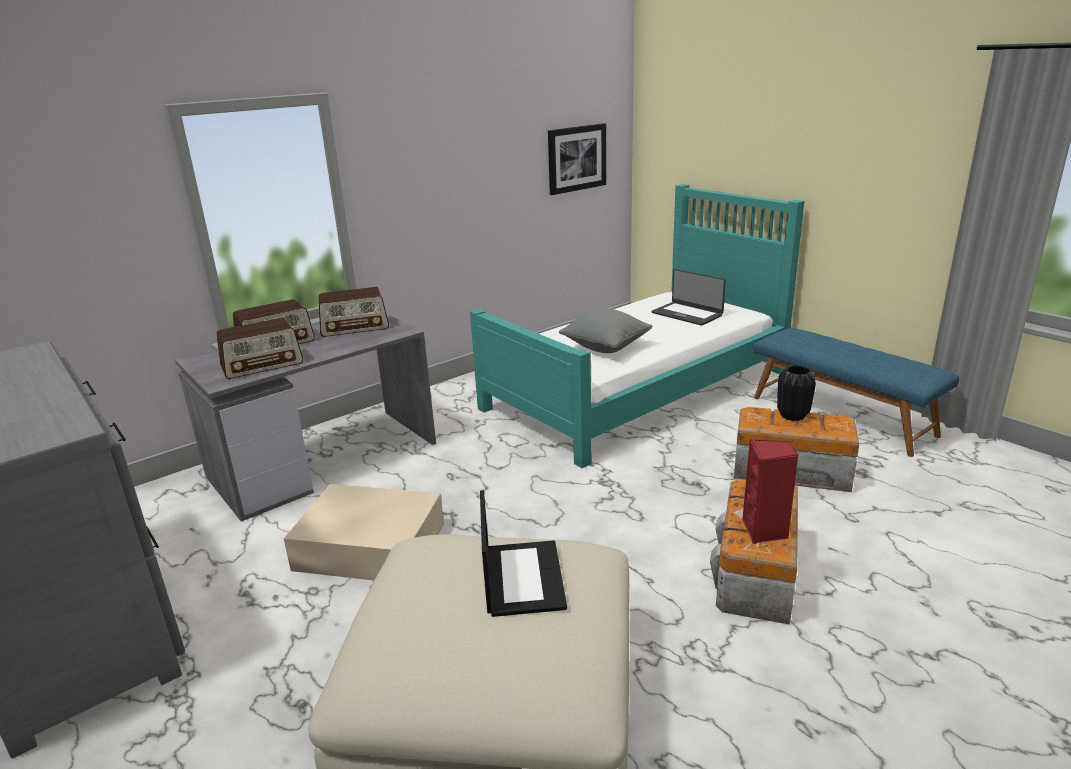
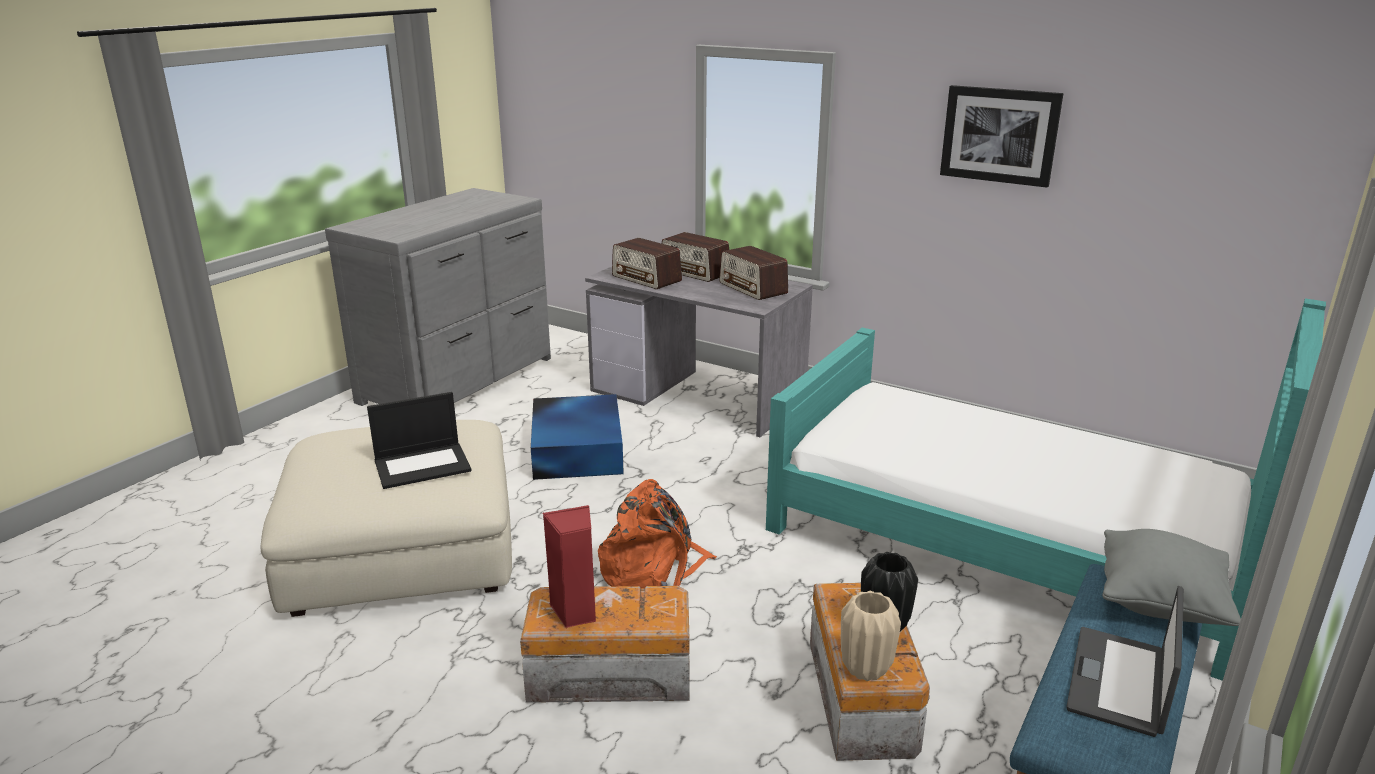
camera: 70 degrees right, 0 degrees up
beige storage box [284,484,444,580] -> blue storage box [531,394,624,480]
picture [548,123,606,195] -> picture moved to [940,85,1063,188]
grey pillow [559,309,652,353] -> grey pillow moved to [1102,529,1241,626]
laptop [652,269,726,326] -> laptop moved to [1067,586,1184,737]
none -> orange backpack [598,479,717,588]
none -> beige vase [841,591,901,681]

